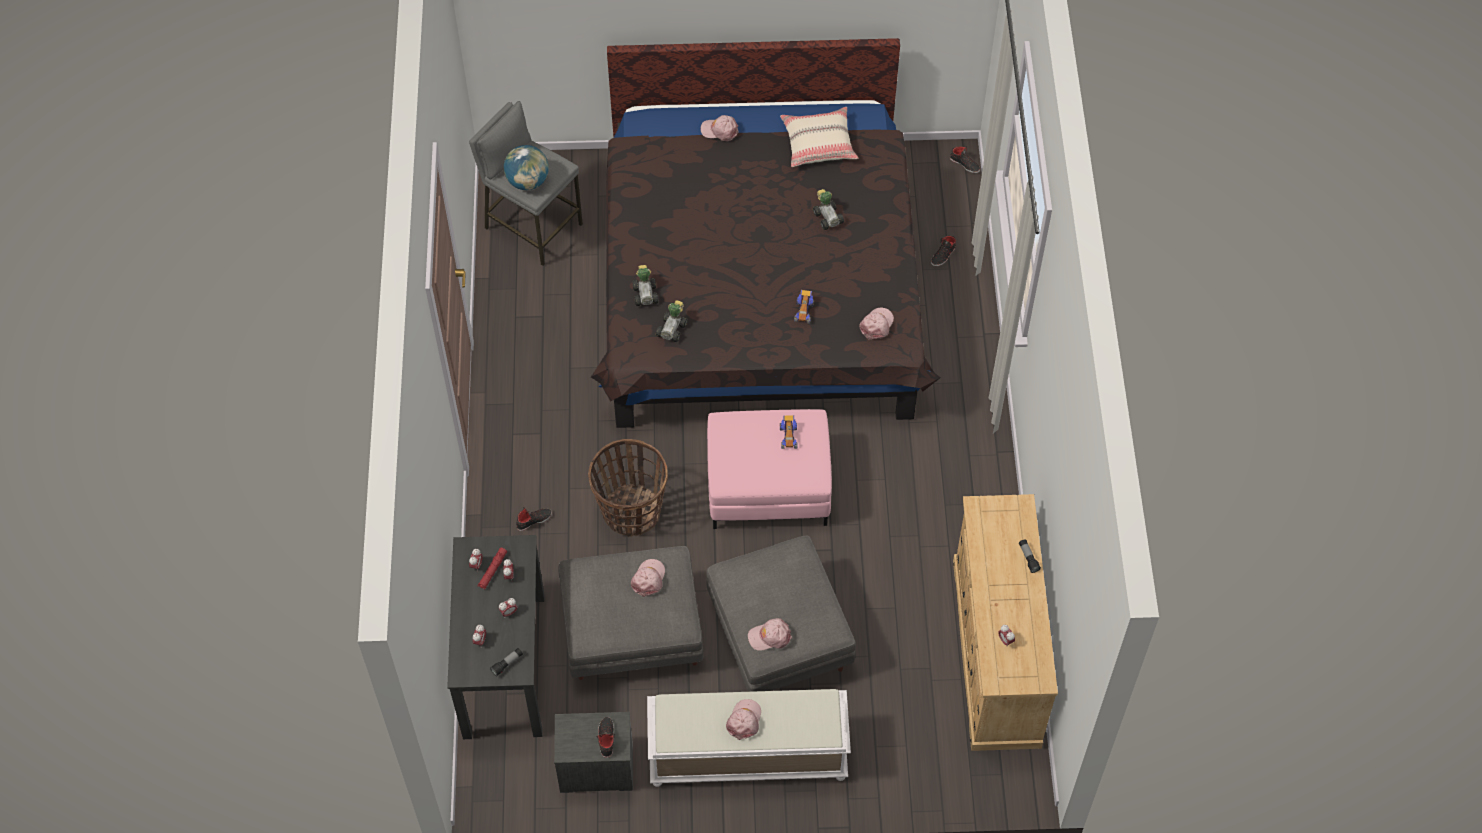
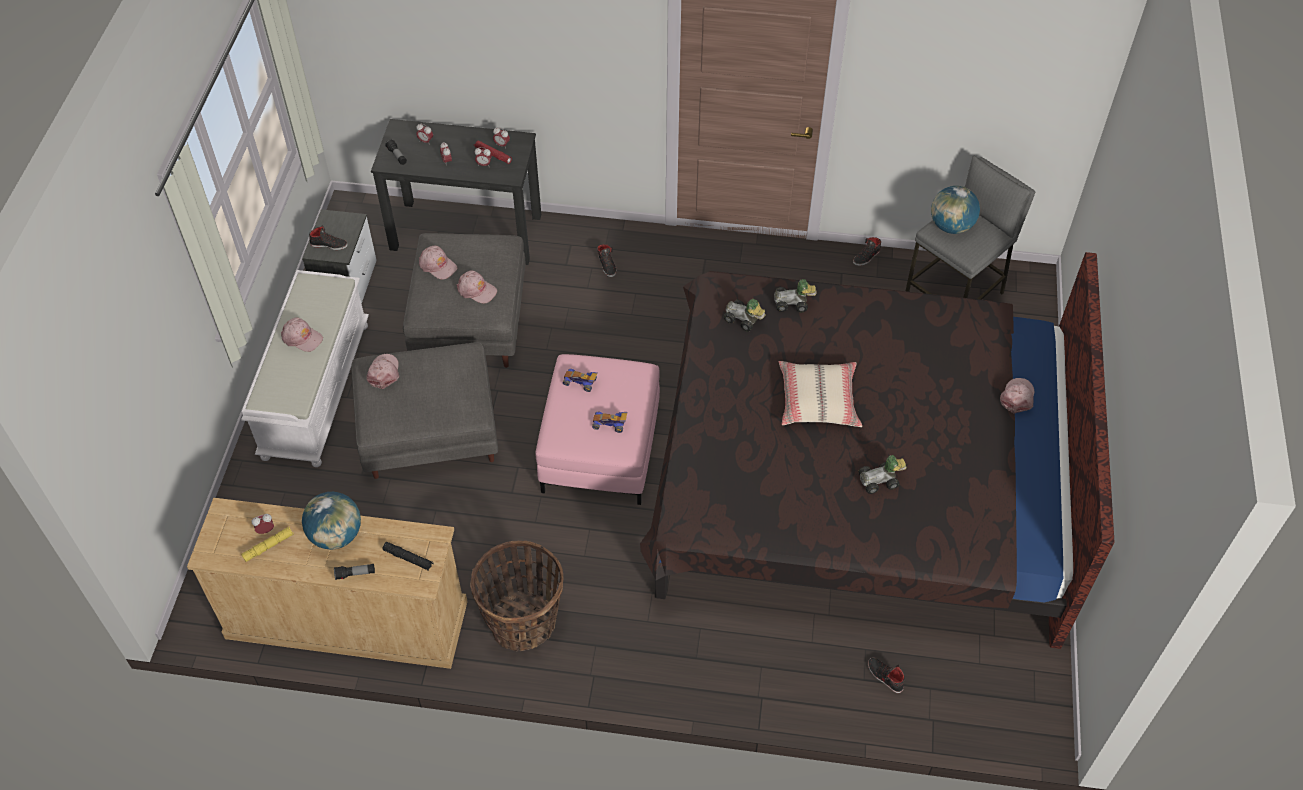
camera: 100 degrees right, 5 degrees down
basket [588,439,668,537] -> basket moved to [471,541,563,651]
beige pillow [780,107,858,167] -> beige pillow moved to [779,361,862,427]
toy car [794,290,814,323] -> toy car moved to [563,368,598,392]
pink cap [859,308,894,340] -> pink cap moved to [419,246,457,280]
black shoe [950,146,980,173] -> black shoe moved to [853,237,881,266]
none -> yellow flashlight [241,527,294,562]
none -> globe [302,492,361,550]
none -> black flashlight [382,542,433,571]

